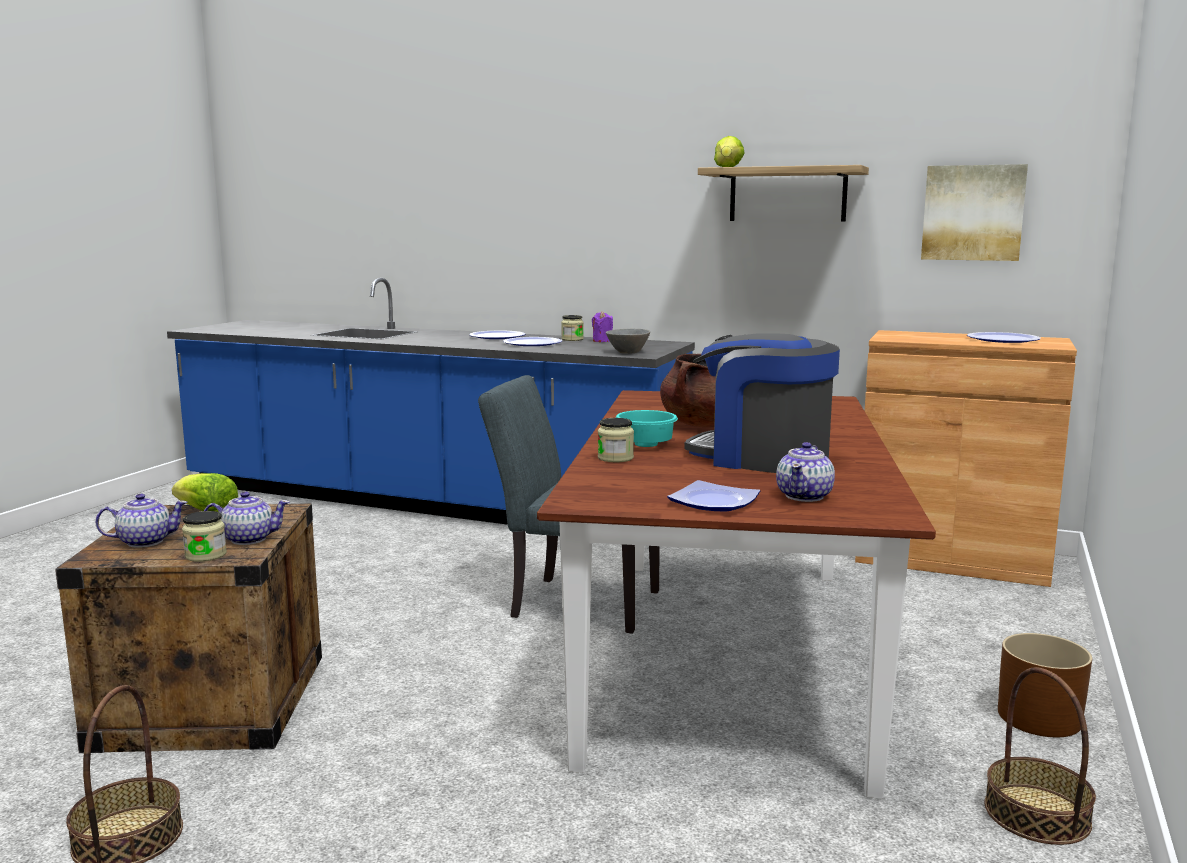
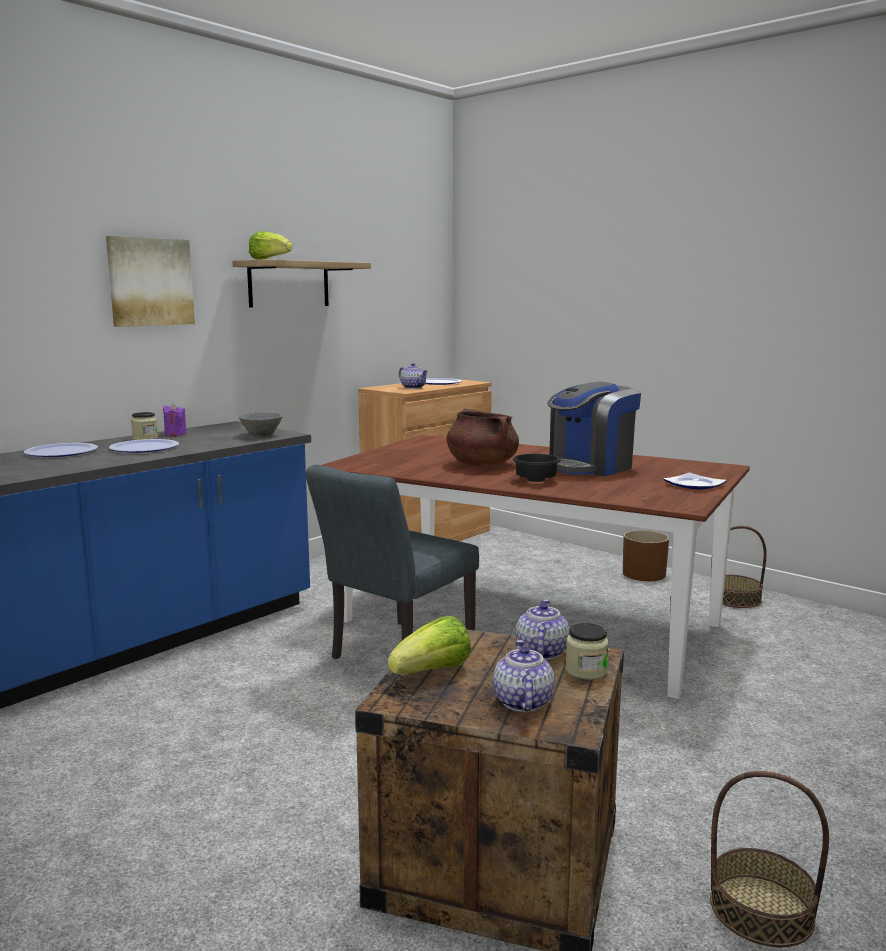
camera: 70 degrees left, 0 degrees up
jar [598,418,634,462] -> none
turquoise bowl [616,410,678,447] -> black bowl [513,454,561,482]
teapot [776,442,835,502] -> teapot moved to [399,363,428,389]
picture [921,164,1028,261] -> picture moved to [106,236,195,327]

